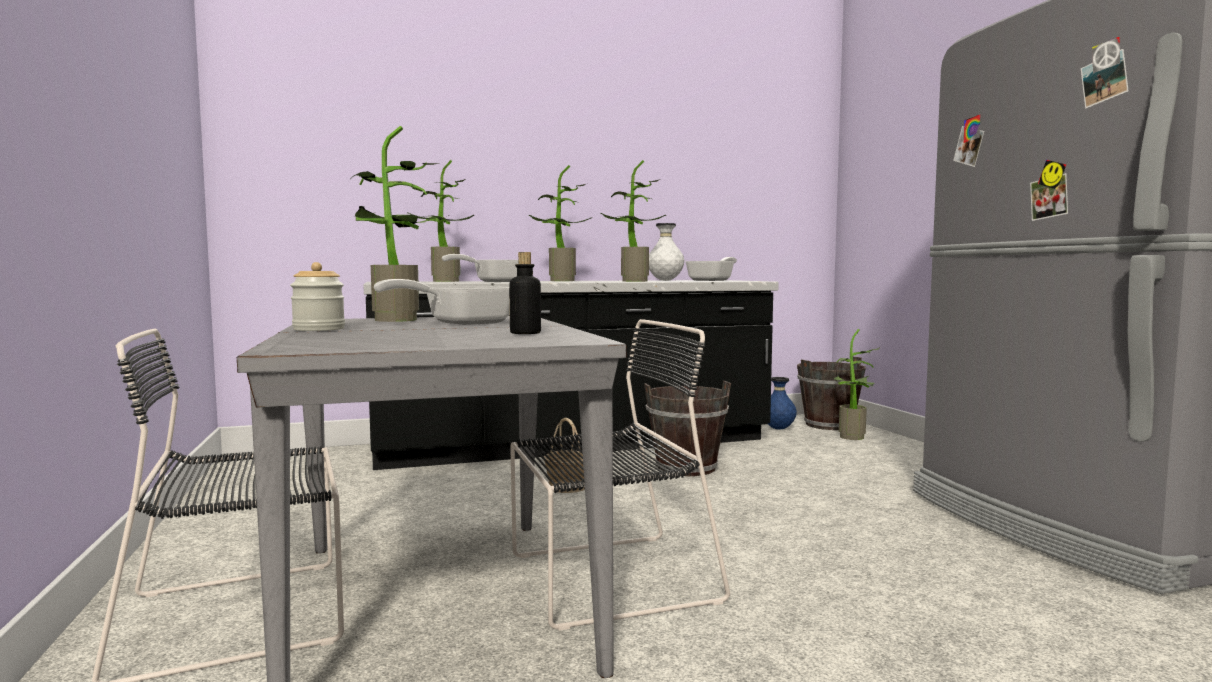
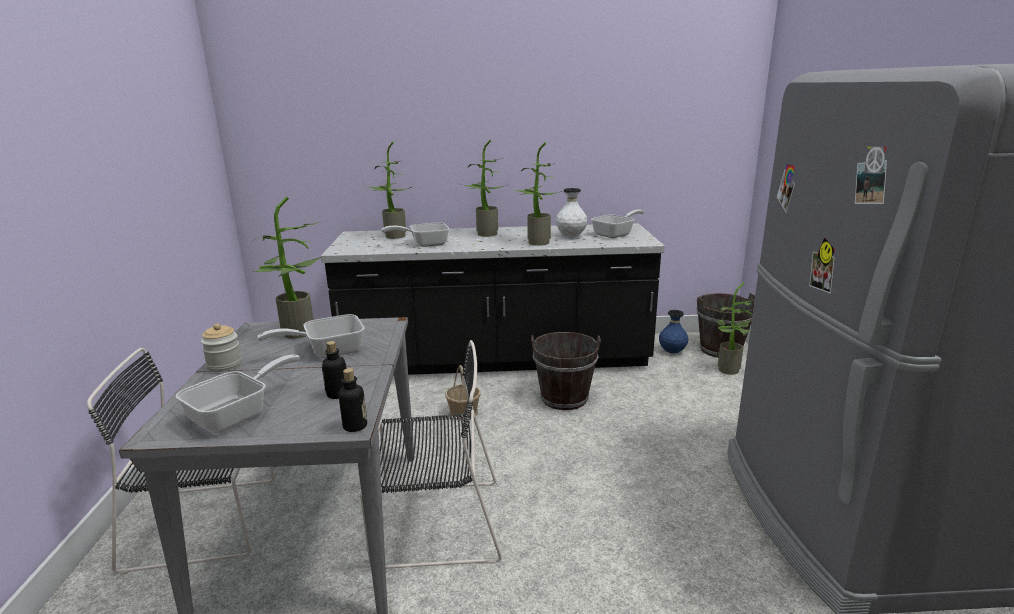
camera: 15 degrees right, 15 degrees up
none -> frying pan [175,354,300,433]
none -> bottle [338,368,367,432]

